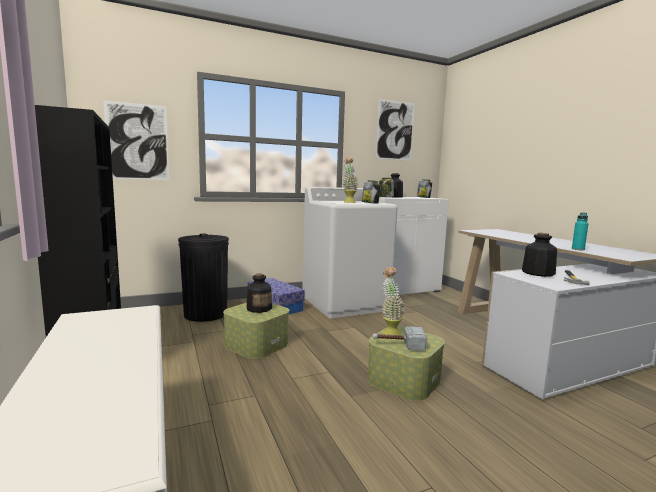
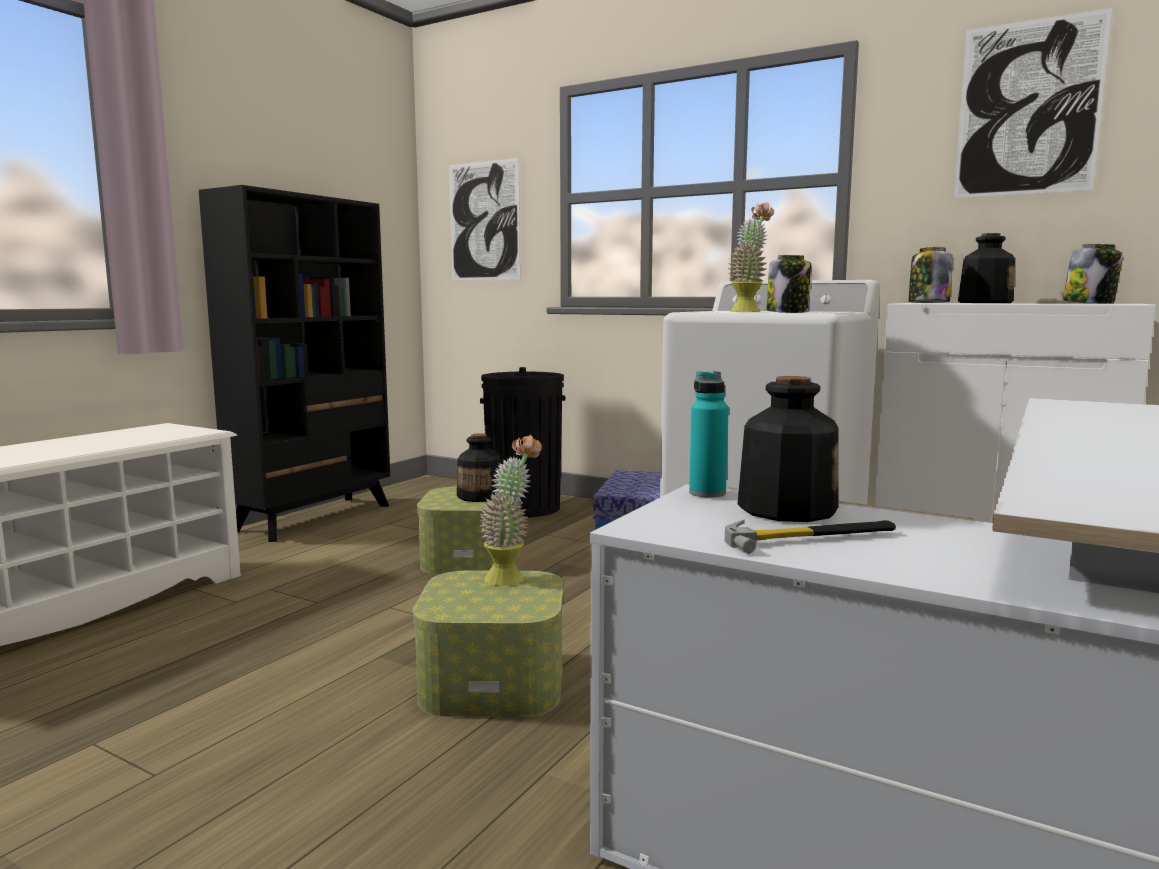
camera: 55 degrees right, 0 degrees up
hammer [372,326,427,350] -> none
turquoise bottle [572,212,588,250] -> turquoise bottle moved to [689,371,729,497]

